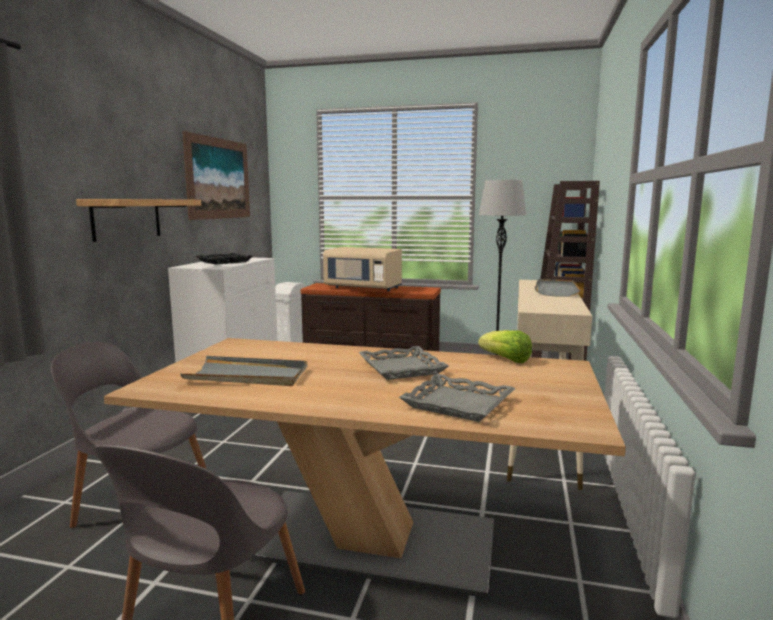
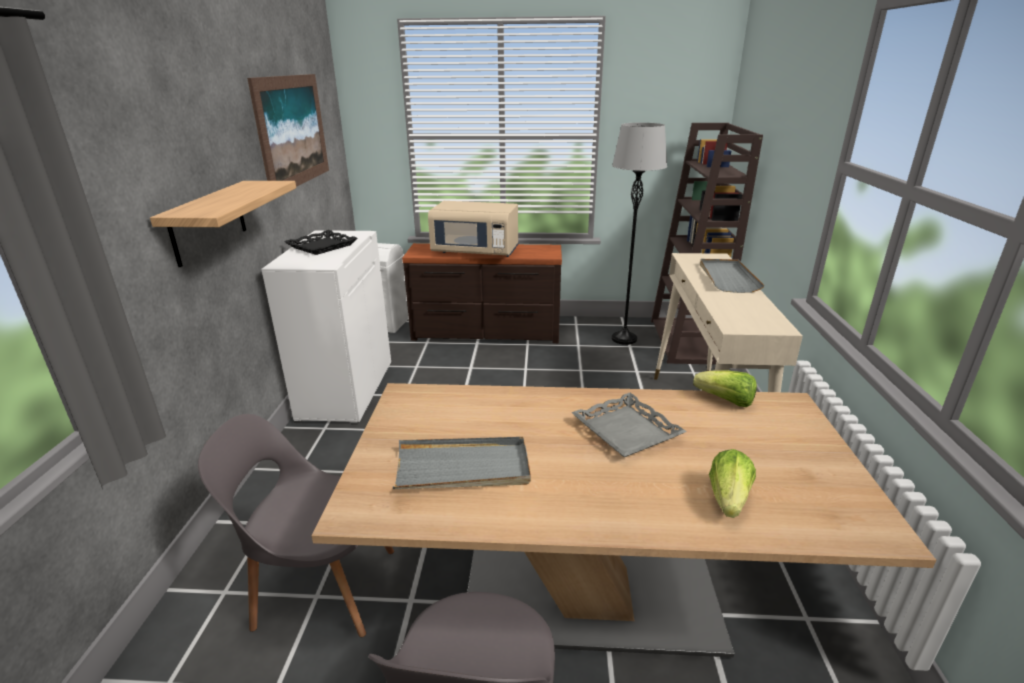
camera: 10 degrees left, 15 degrees up
grey tray [399,374,516,422] -> lettuce [709,449,756,518]

